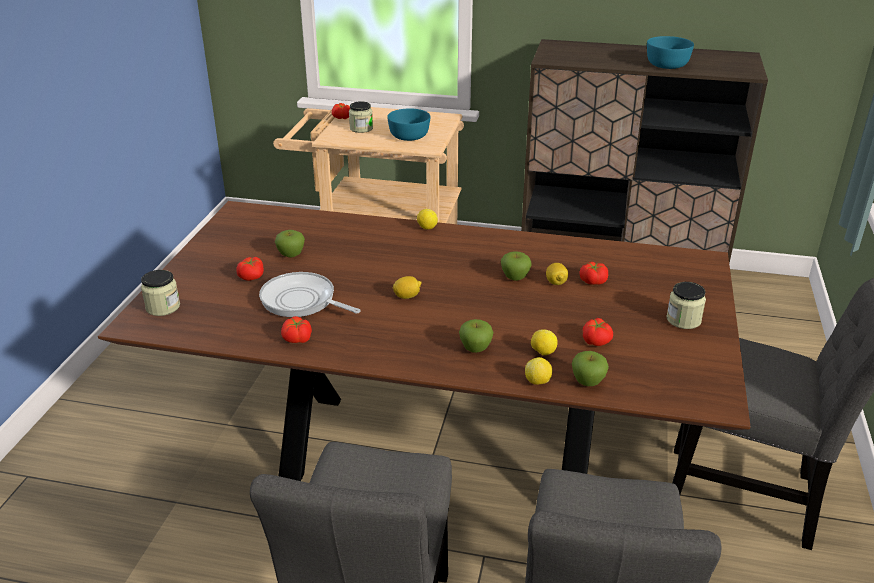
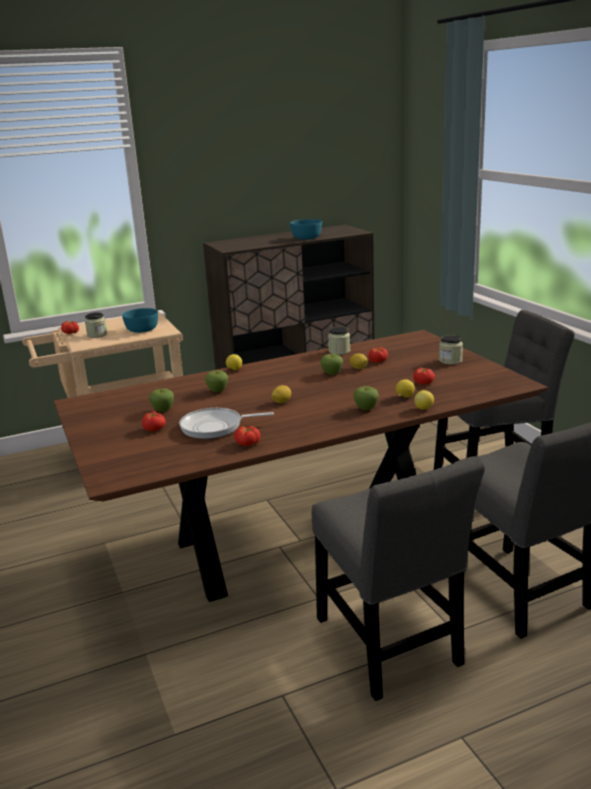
camera: 35 degrees left, 10 degrees down
jar [141,270,180,316] -> jar moved to [328,327,350,355]
apple [572,351,609,386] -> apple moved to [205,370,228,392]

